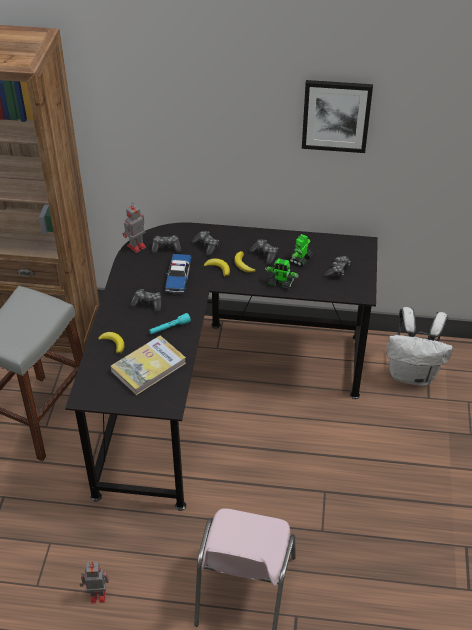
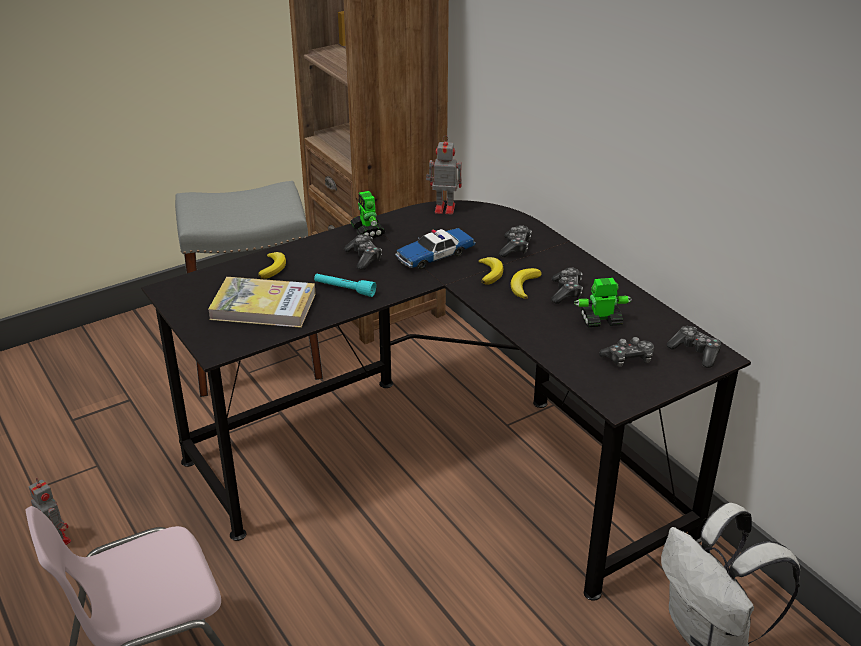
camera: 50 degrees right, 10 degrees down
game controller [151,235,181,253] -> game controller moved to [667,326,722,368]
toy robot [265,258,299,290] -> toy robot moved to [351,191,385,238]
picture [302,80,373,153] -> none

